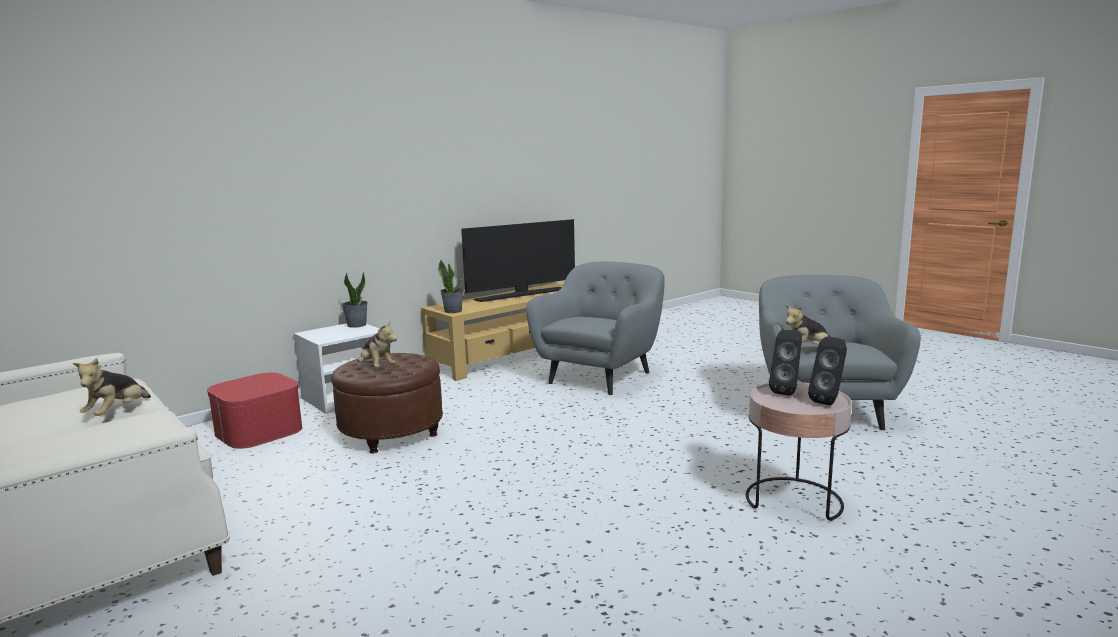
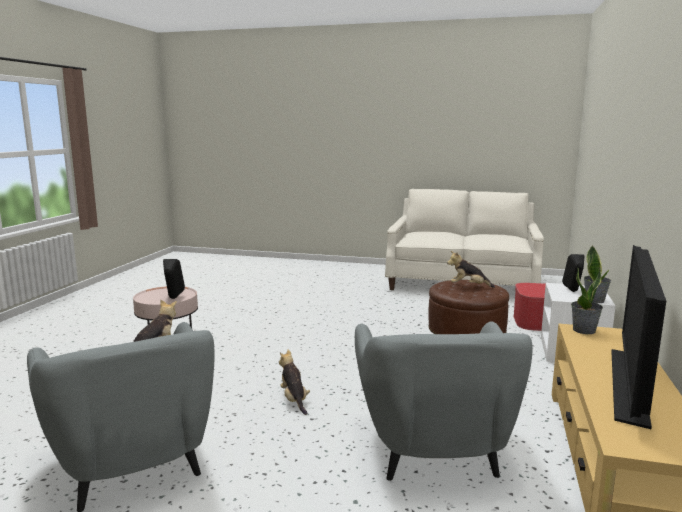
camera: 145 degrees right, 0 degrees up
plush toy [73,358,151,416] -> plush toy moved to [279,349,310,415]
black speaker [808,337,847,405] -> black speaker moved to [562,254,584,292]

